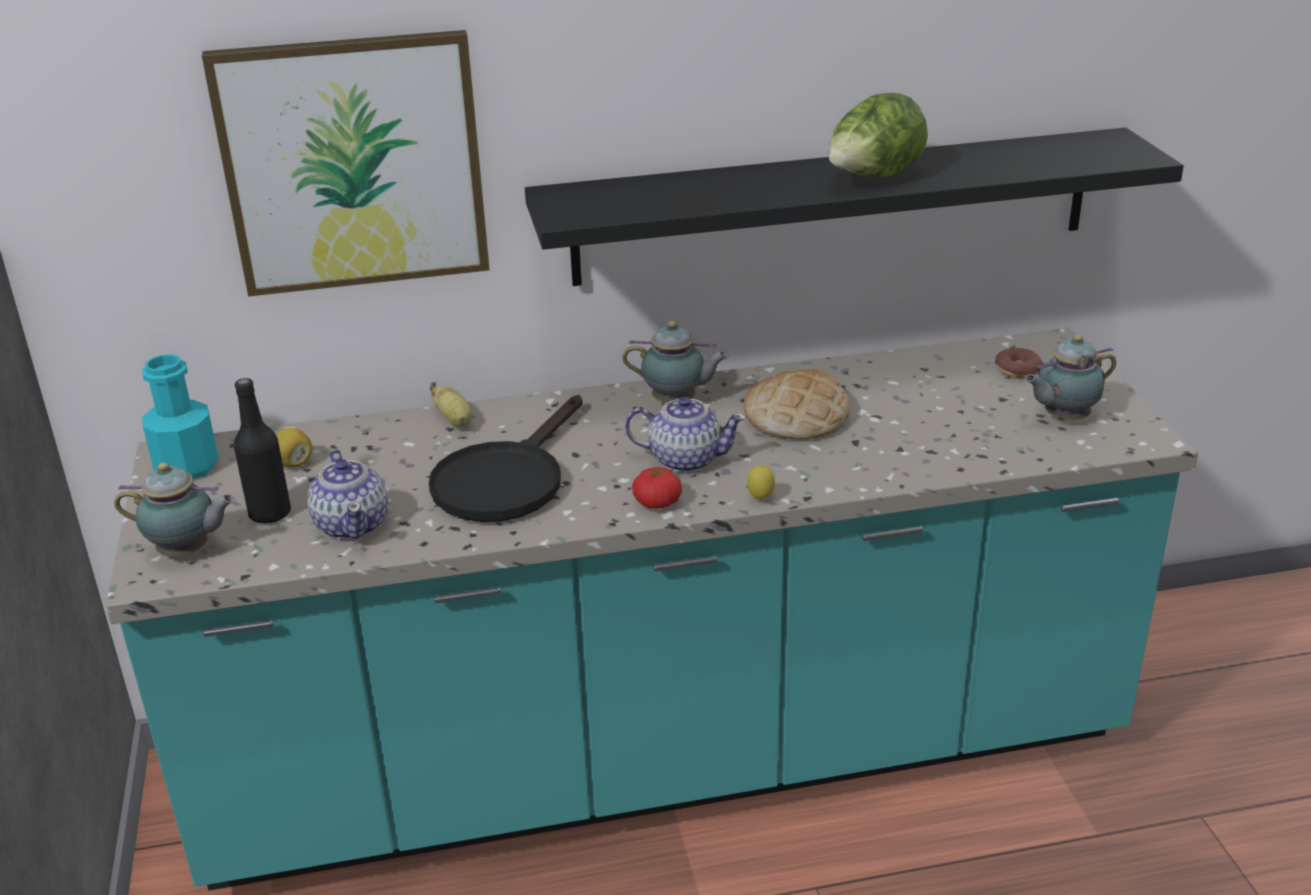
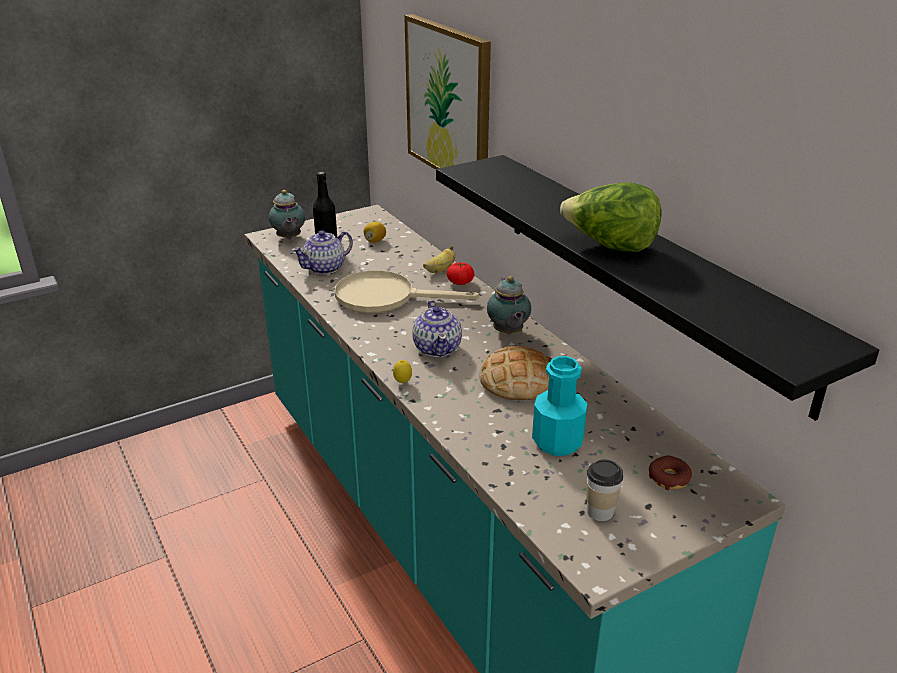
camera: 70 degrees right, 0 degrees up
turquoise bottle [142,354,218,479] -> turquoise bottle moved to [532,356,587,456]
black frying pan [429,395,583,522] -> beige frying pan [335,270,479,313]
tomato [632,467,682,509] -> tomato moved to [447,262,474,285]
teapot [1025,335,1116,420] -> cup [587,459,623,521]

